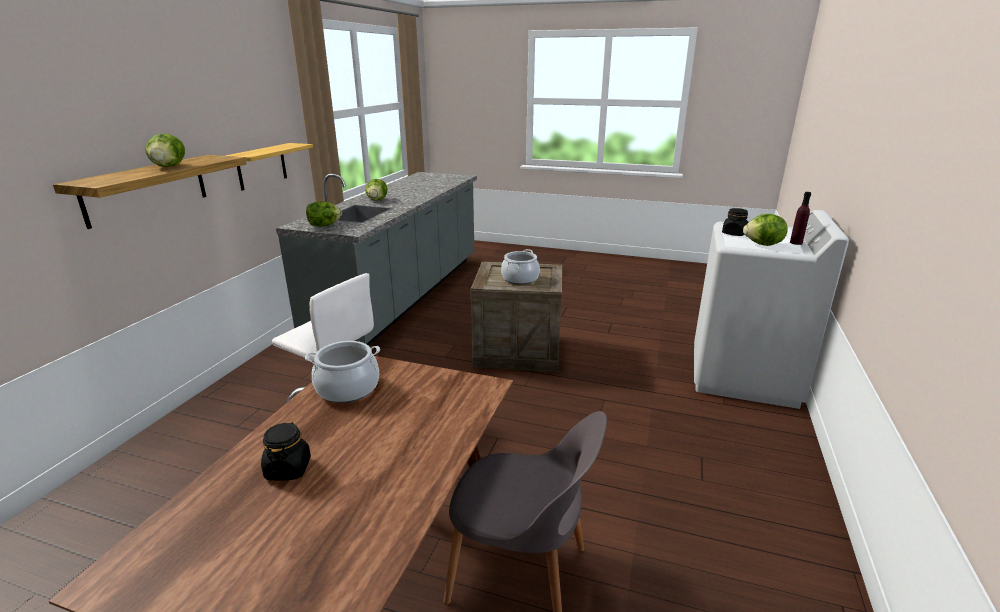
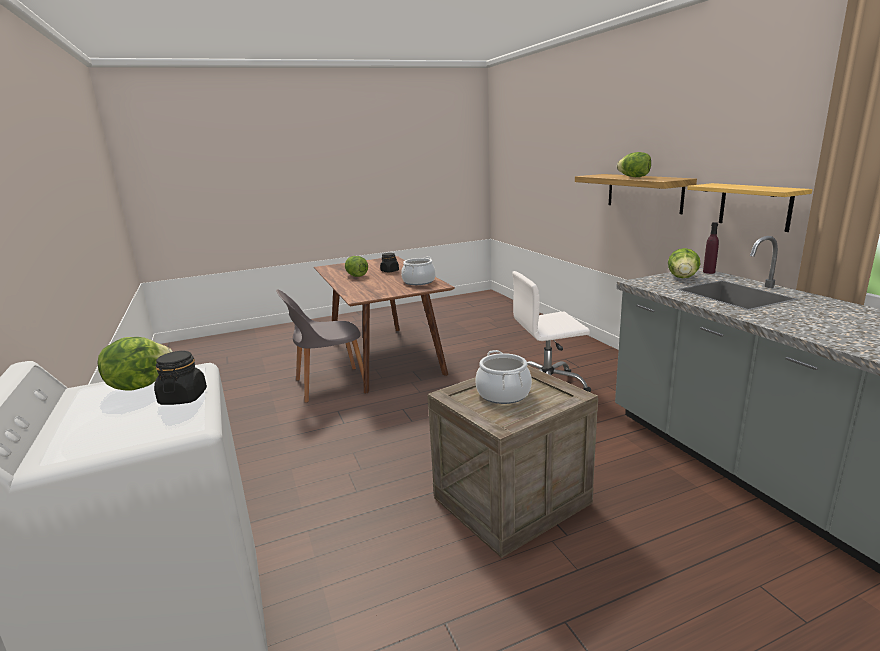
camera: 140 degrees right, 5 degrees down
lettuce [365,179,387,201] -> lettuce moved to [345,256,368,277]
purple bottle [790,192,811,245] -> purple bottle moved to [703,222,719,274]

